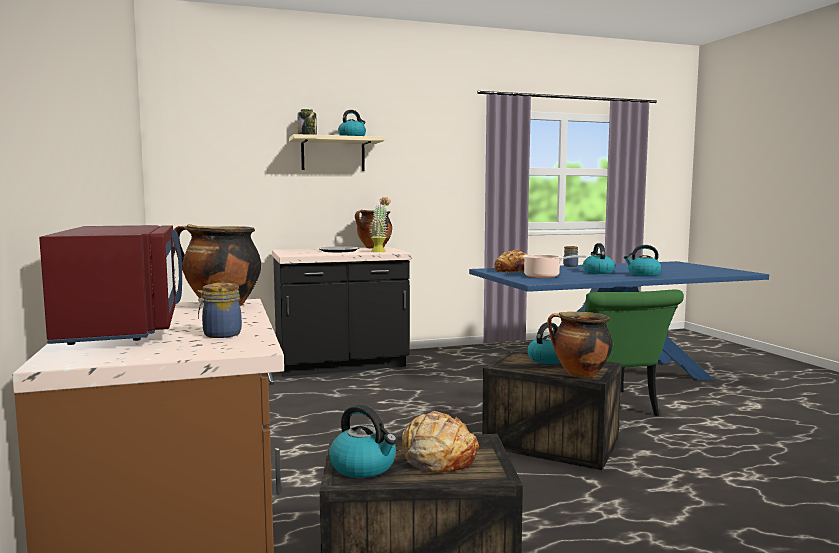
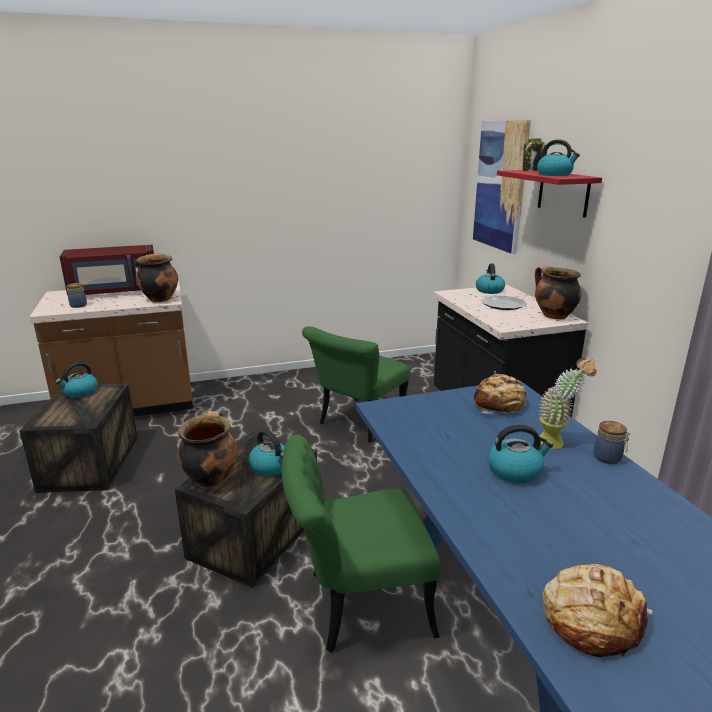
camera: 90 degrees right, 15 degrees up
beige shelf [289,134,385,171] -> red shelf [497,170,602,218]
potted plant [369,197,391,252] -> potted plant moved to [538,357,597,449]
bread [399,411,479,473] -> bread moved to [542,564,652,657]
cooking pot [523,254,587,278] -> none
kettle [624,245,662,277] -> kettle moved to [476,264,505,294]
none -> green chair [302,326,410,442]
none -> picture [473,120,531,254]

